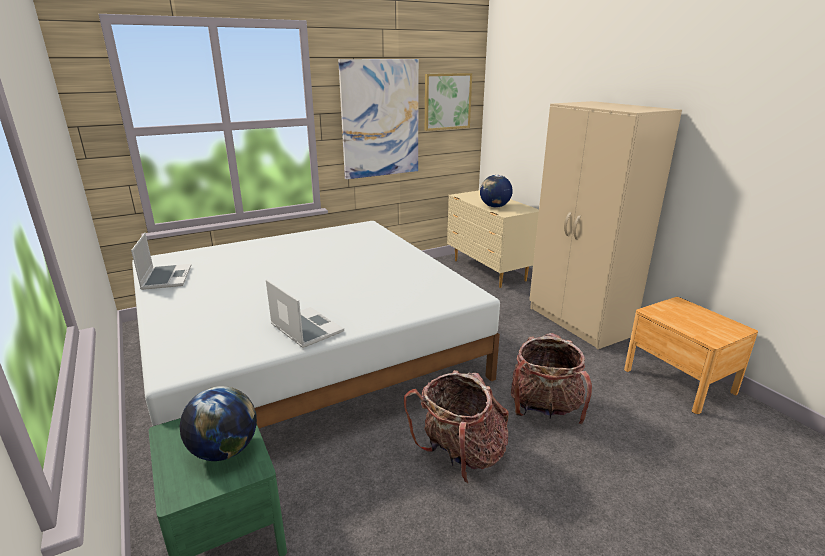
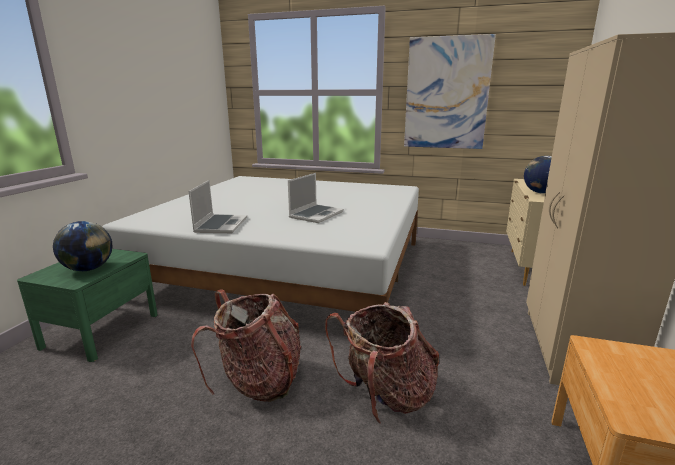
camera: 45 degrees right, 5 degrees down
laptop [131,233,191,290] -> laptop moved to [288,173,344,223]
picture [425,73,472,131] -> none

